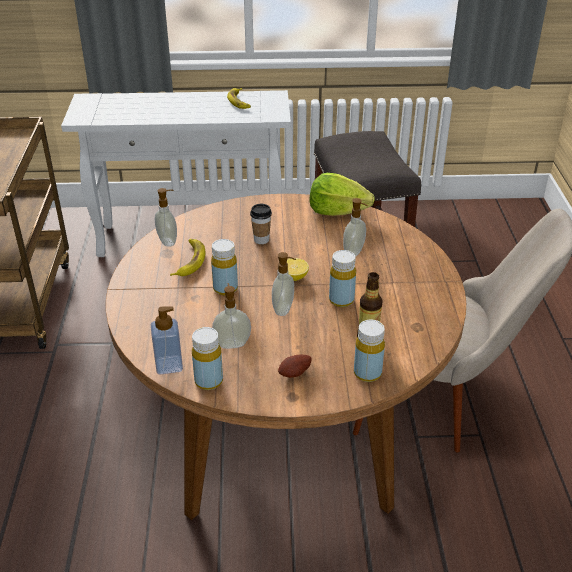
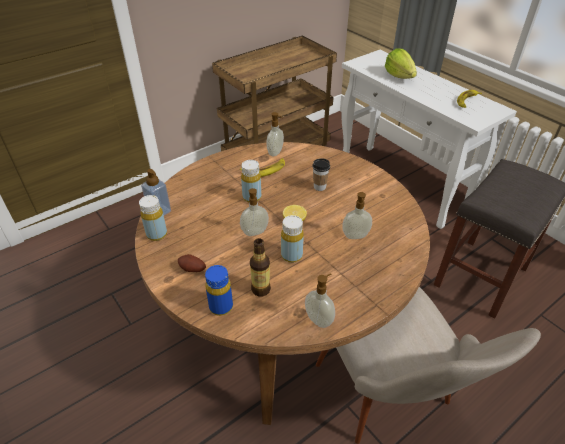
camera: 55 degrees right, 5 degrees up
soap dispenser [212,283,251,349] -> soap dispenser moved to [305,273,335,328]
lettuce [309,173,375,216] -> lettuce moved to [385,48,417,79]
yellow bottle [354,319,385,382] -> blue bottle [205,265,233,316]

